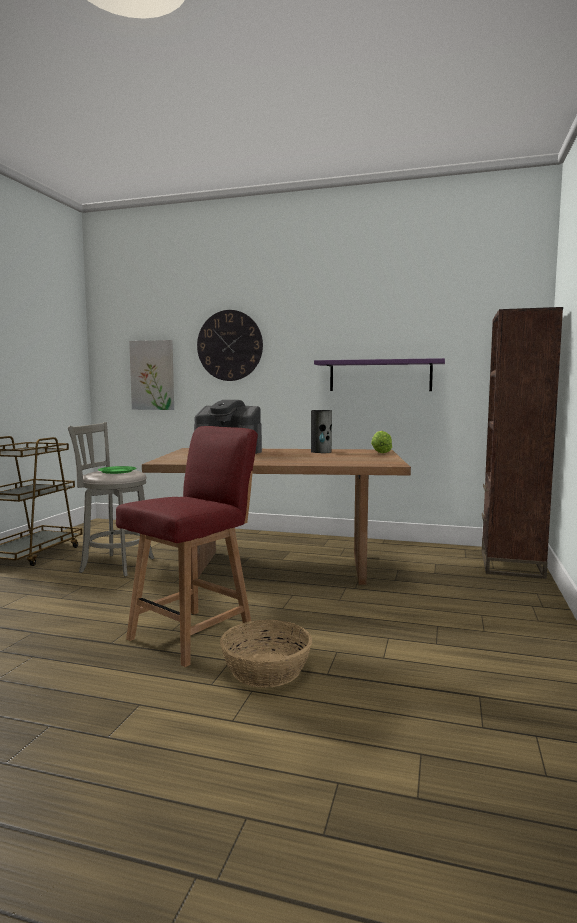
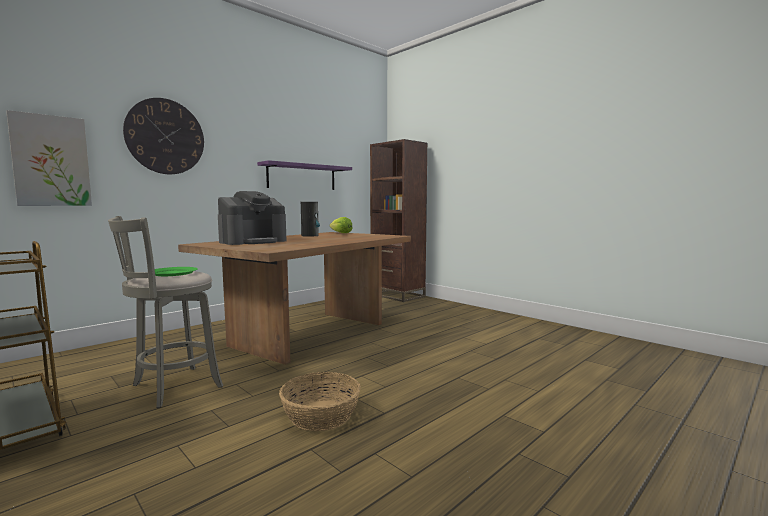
camera: 60 degrees left, 0 degrees up
red chair [116,426,258,667] -> none
basket [220,620,312,688] -> basket moved to [279,372,361,431]

